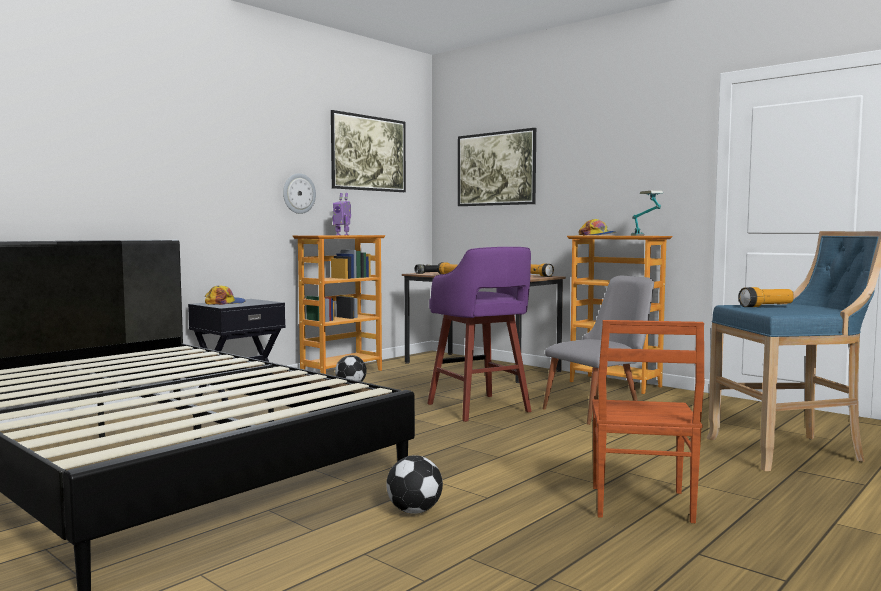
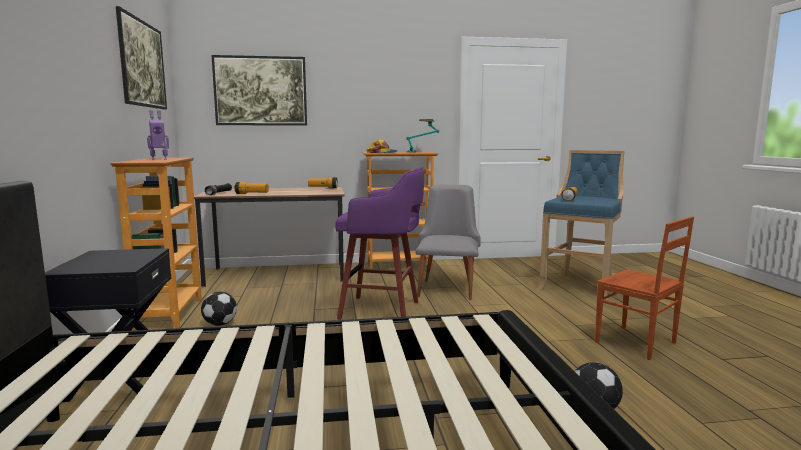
camera: 50 degrees left, 5 degrees up
cap [205,285,246,305] -> none
wall clock [283,173,316,214] -> none

